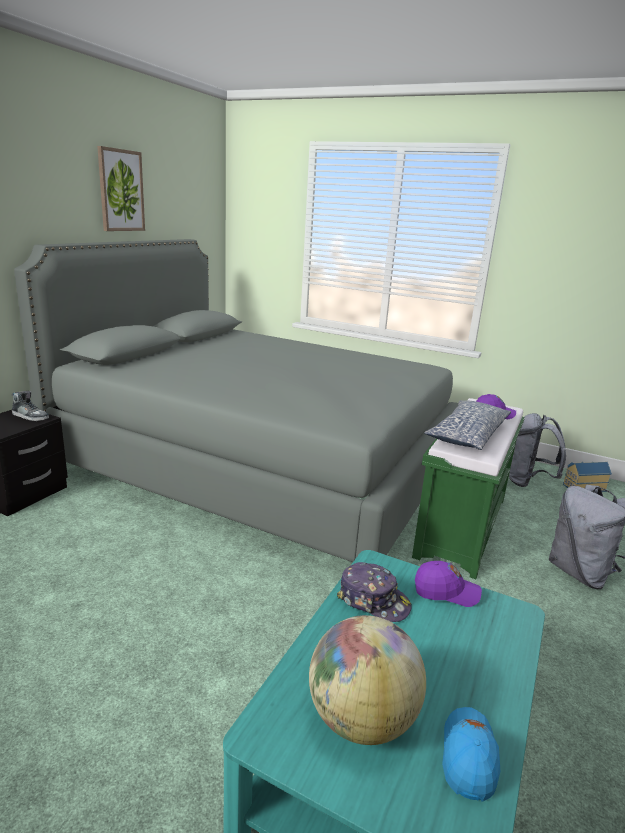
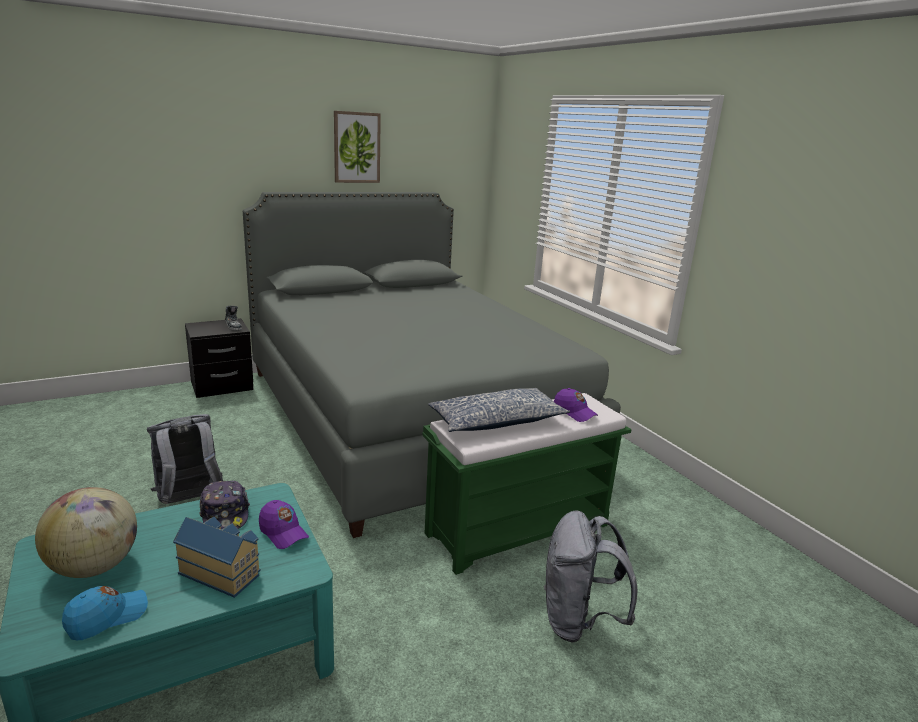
camera: 35 degrees right, 0 degrees up
grey backpack [509,413,566,487] -> grey backpack moved to [147,414,223,504]
toy house [563,461,612,492] -> toy house moved to [173,517,261,598]

